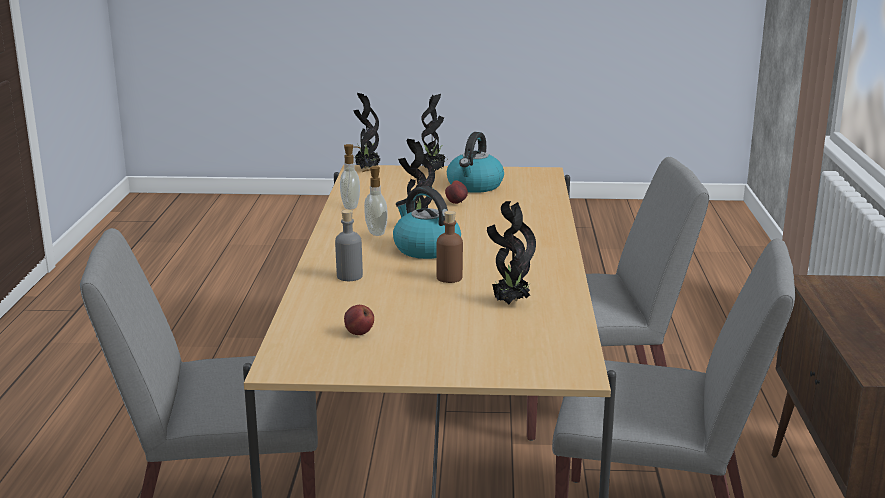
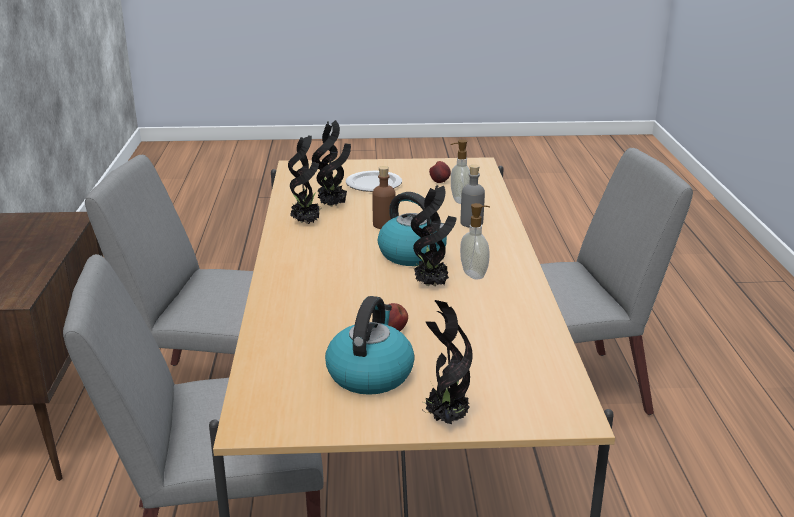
camera: 175 degrees right, 5 degrees up
soap dispenser [340,144,361,210] -> soap dispenser moved to [451,140,470,204]
potted plant [353,93,380,169] -> potted plant moved to [288,135,321,224]
none -> plate [346,171,402,192]

